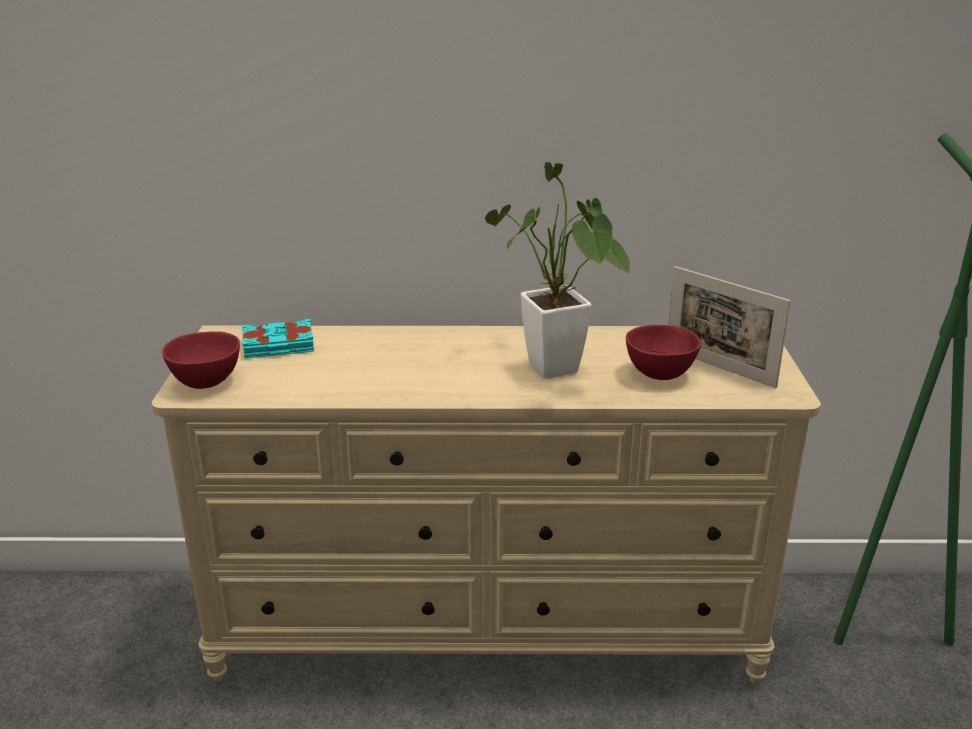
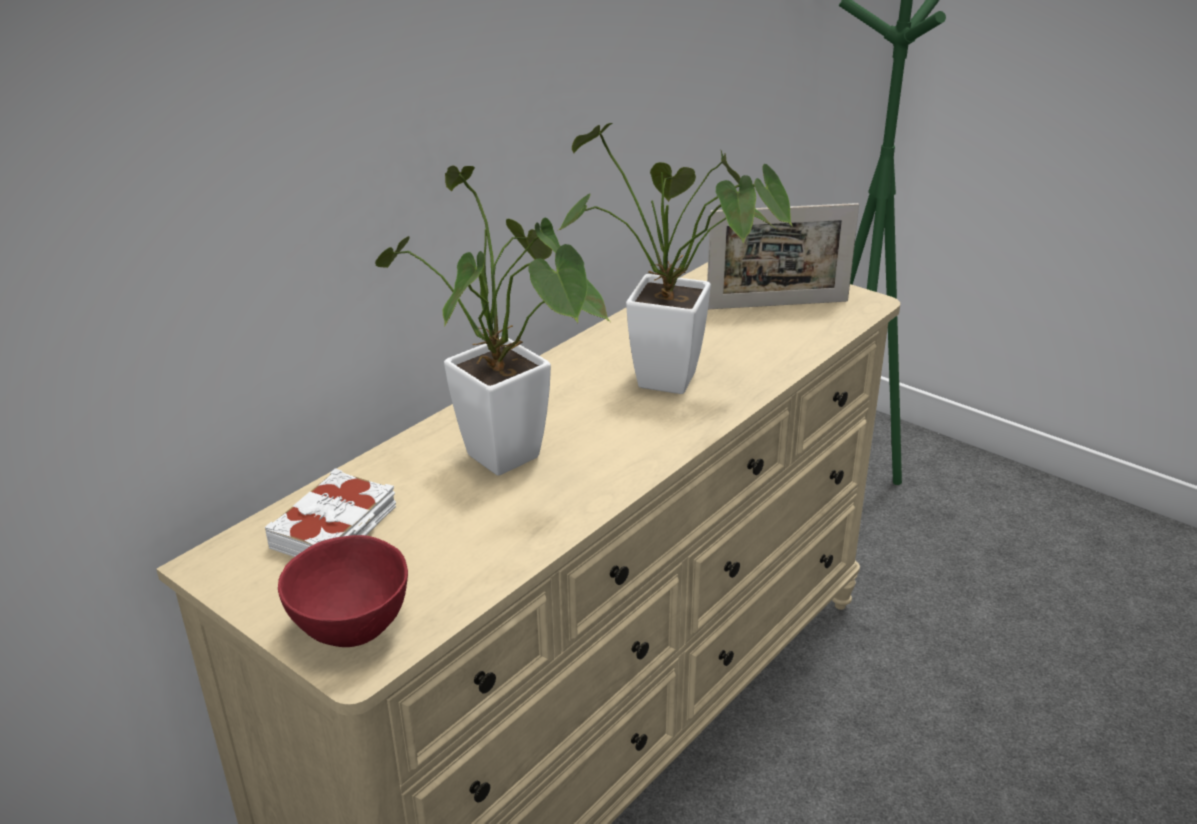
camera: 50 degrees left, 5 degrees up
turquoise book [242,319,314,359] -> white book [264,468,396,557]
red bowl [626,325,701,380] -> none
none -> potted plant [375,166,610,476]

